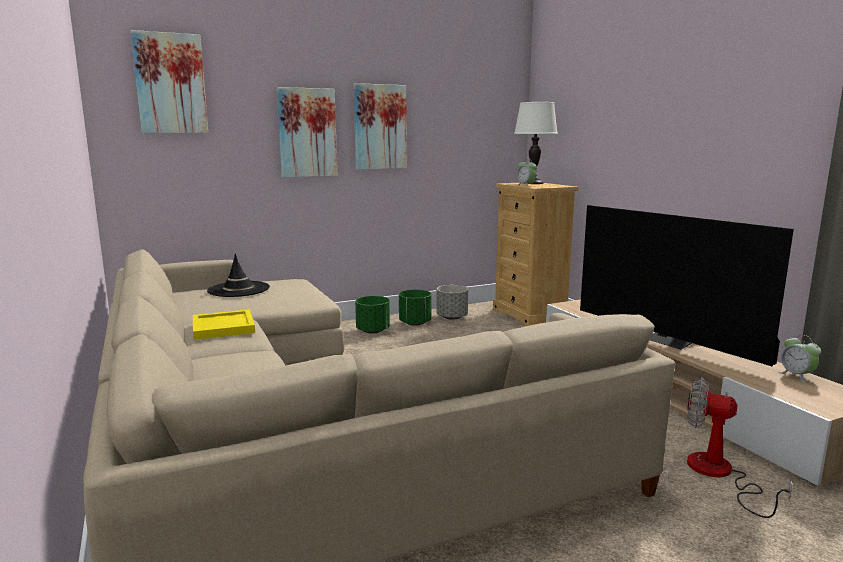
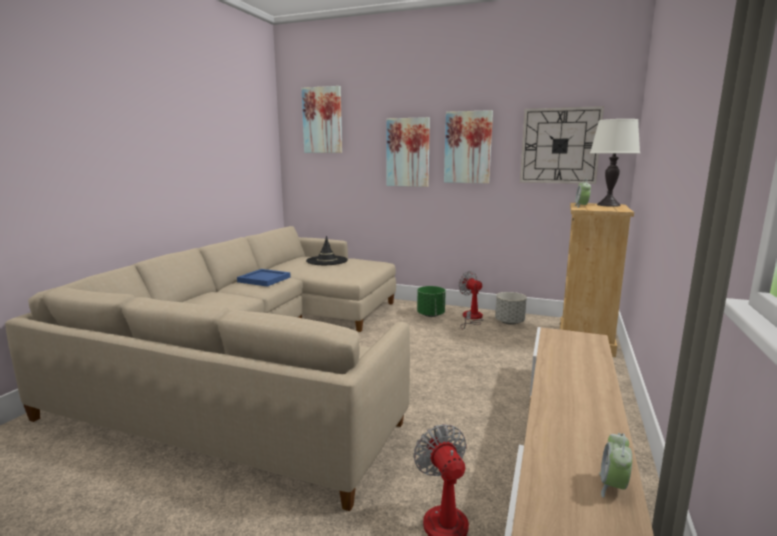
camera: 45 degrees right, 0 degrees up
yellow tray [193,309,255,340] -> blue tray [237,269,291,287]
green planter [399,290,431,326] -> fan [458,271,484,329]
television [580,205,794,366] -> none
none -> wall clock [520,106,604,184]

